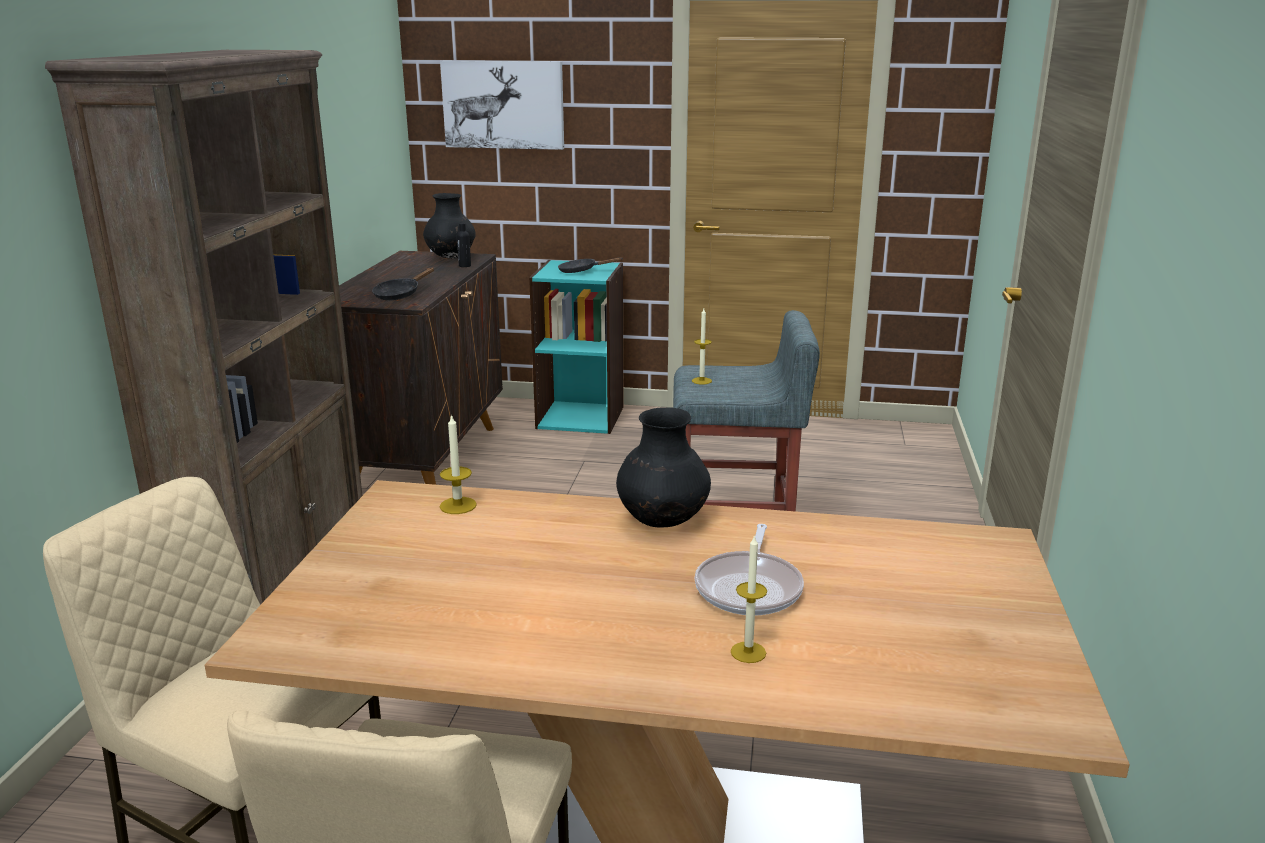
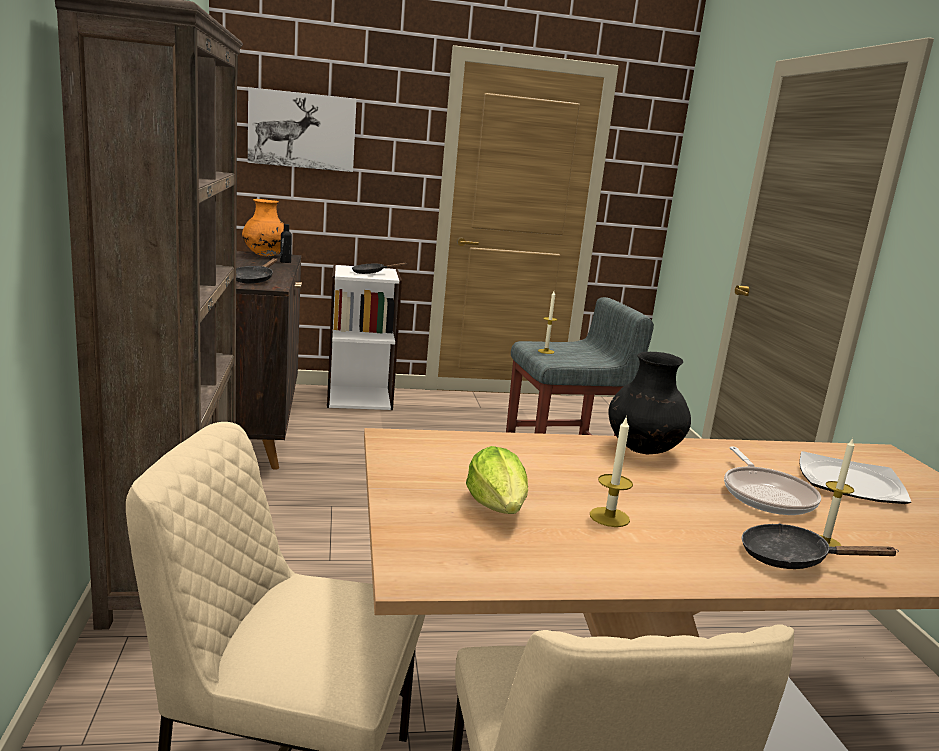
camera: 20 degrees left, 5 degrees down
black vase [423,193,476,258] -> orange vase [242,199,284,256]
candle [440,414,477,514] -> candle moved to [590,416,633,527]
turquoise bookcase [529,260,623,434] -> white bookcase [327,265,402,410]
none -> lettuce [466,446,528,514]
none -> black frying pan [742,523,899,569]
none -> plate [799,451,911,504]

